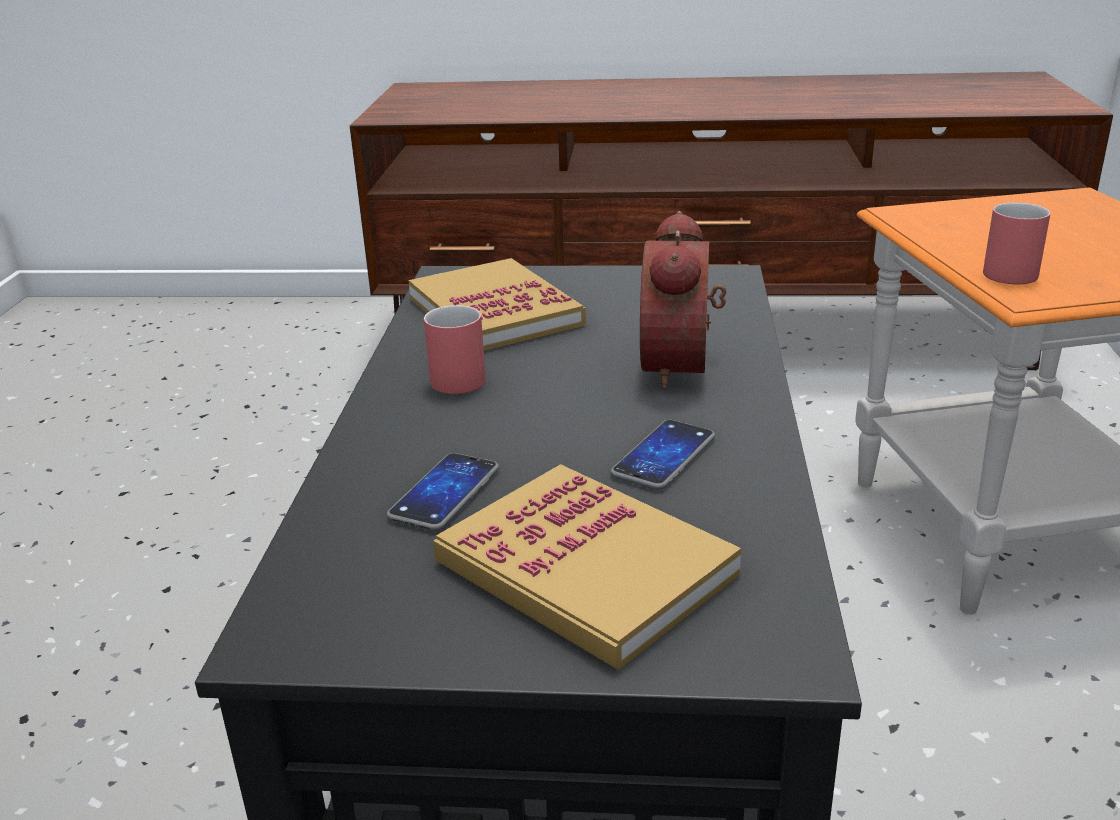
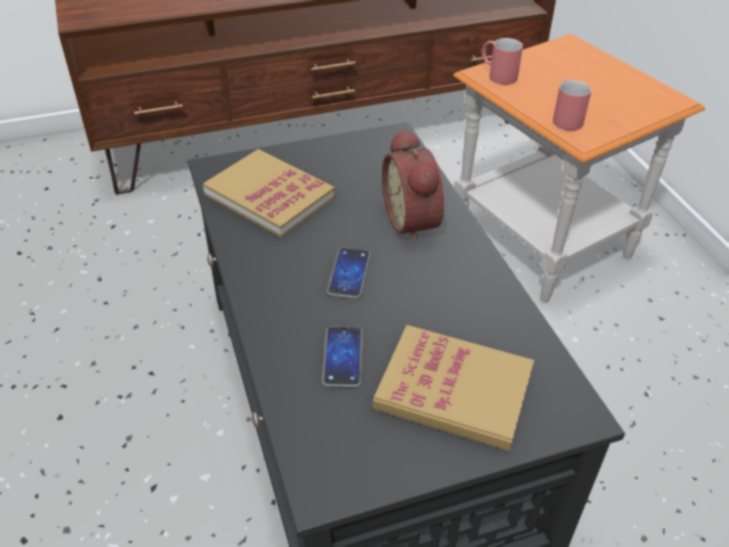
camera: 25 degrees left, 15 degrees up
red mug [424,305,486,394] -> red mug moved to [481,38,523,85]
phone [610,420,715,490] -> phone moved to [327,248,371,299]

